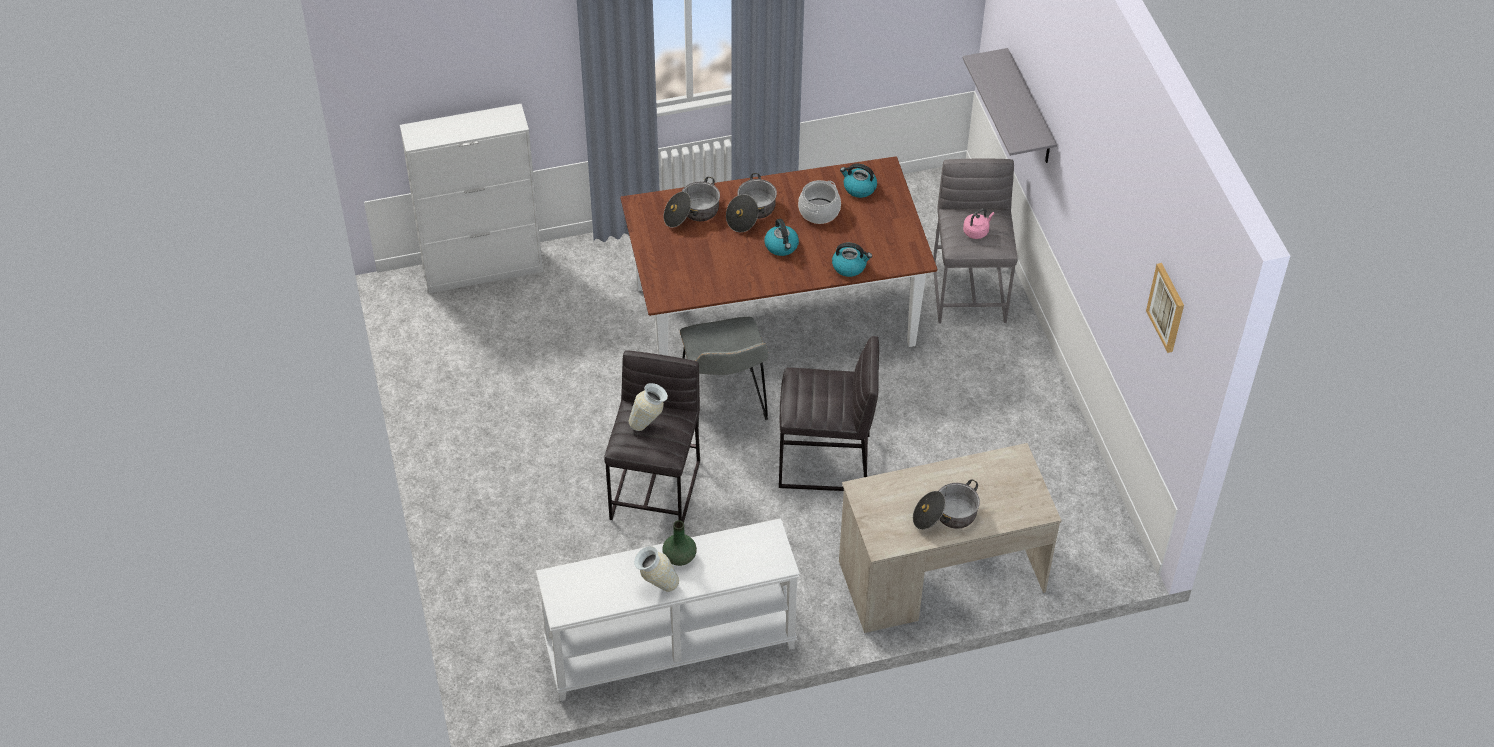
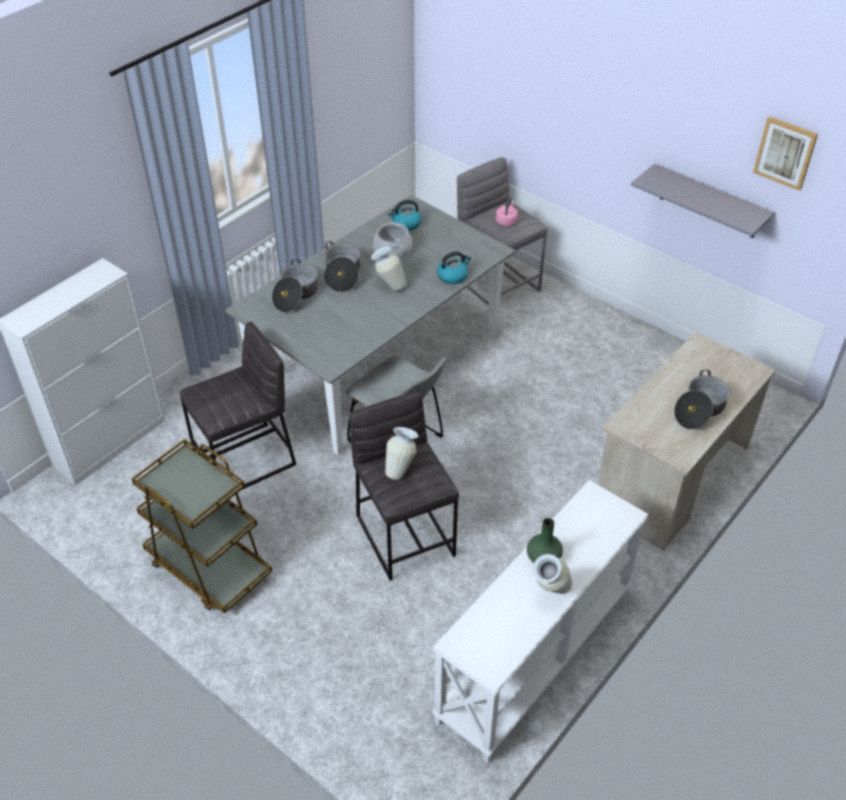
camera: 35 degrees left, 5 degrees down
brown dining table [621,156,937,356] -> grey dining table [225,195,515,456]
kettle [764,219,799,256] -> vase [371,246,407,291]
grey stool [779,336,879,491] -> grey stool moved to [180,321,297,489]
grey shelf [963,48,1057,163] -> grey shelf moved to [631,164,775,238]
none -> brown cart [132,439,272,613]

